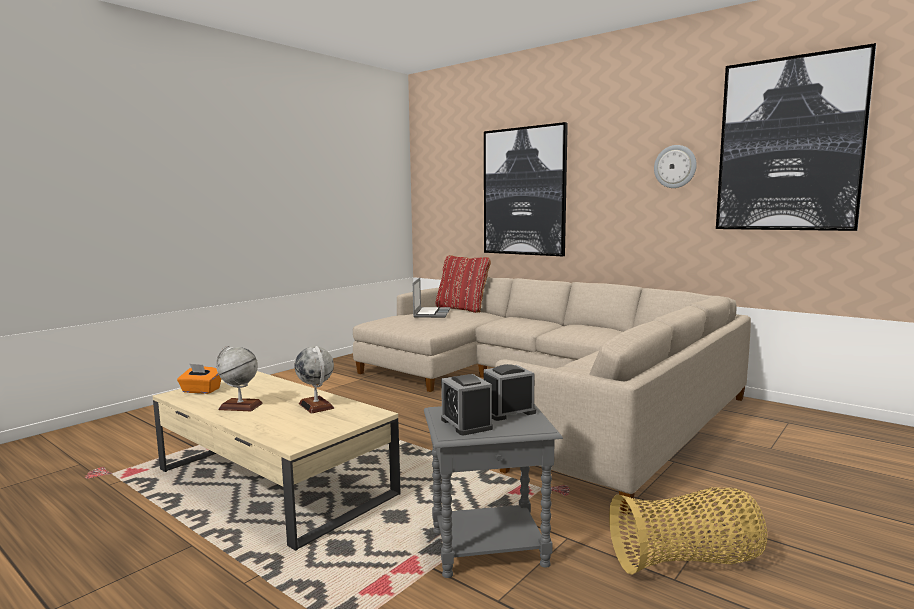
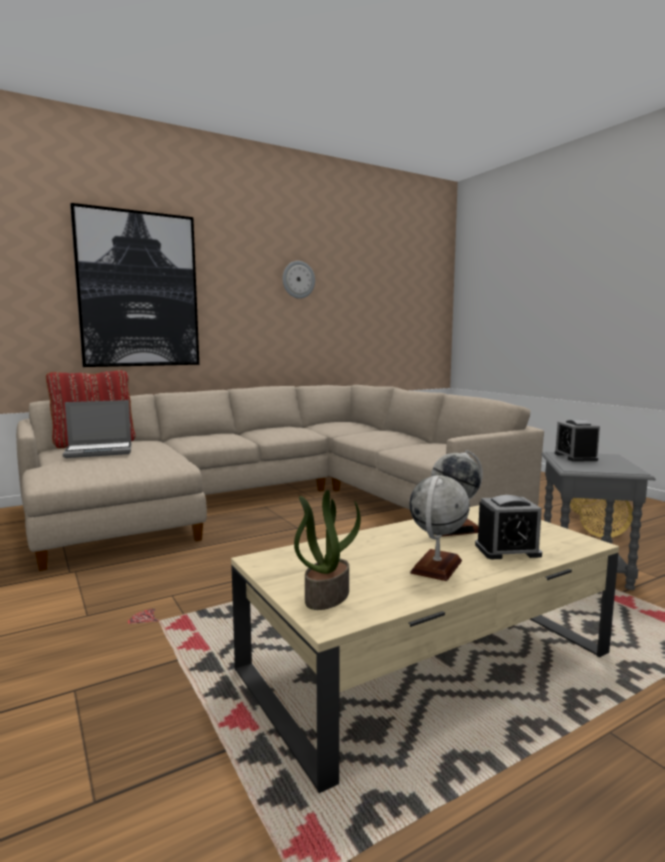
camera: 70 degrees left, 0 degrees up
orange tissue box [177,364,221,394] -> potted plant [294,490,361,610]
laptop [413,278,450,318] -> laptop turned 135 degrees clockwise [63,400,131,458]
alarm clock [441,374,493,435] -> alarm clock moved to [475,495,542,559]
picture [716,43,876,231] -> none

